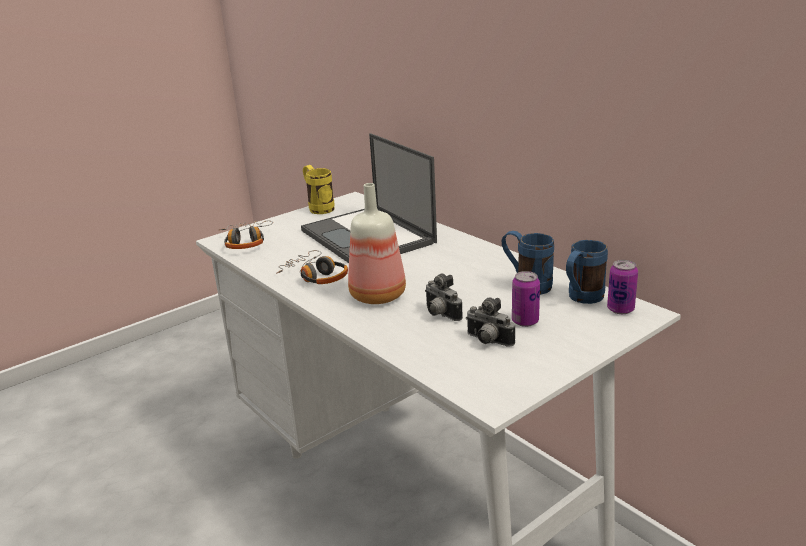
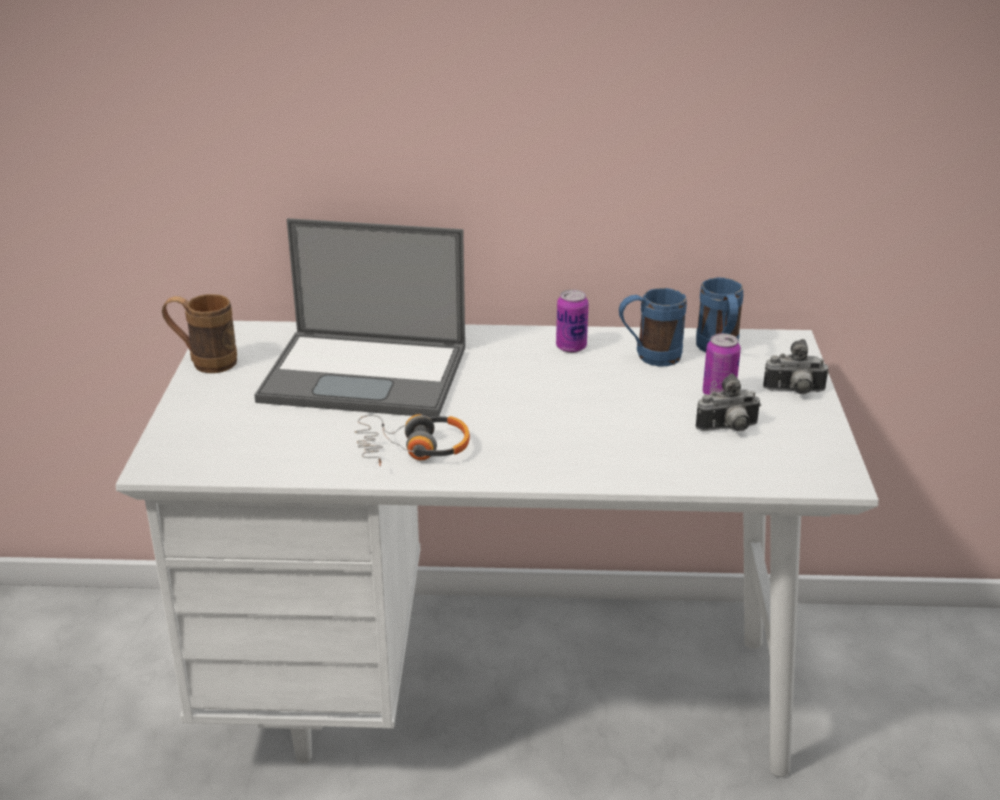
camera: 50 degrees left, 5 degrees up
headphones [218,220,273,249] -> none
yellow mug [303,165,335,214] -> brown mug [162,294,237,373]
bottle [348,183,406,304] -> none
camera [425,273,463,321] -> camera moved to [763,339,829,394]
can [607,260,638,314] -> can moved to [556,289,589,353]

